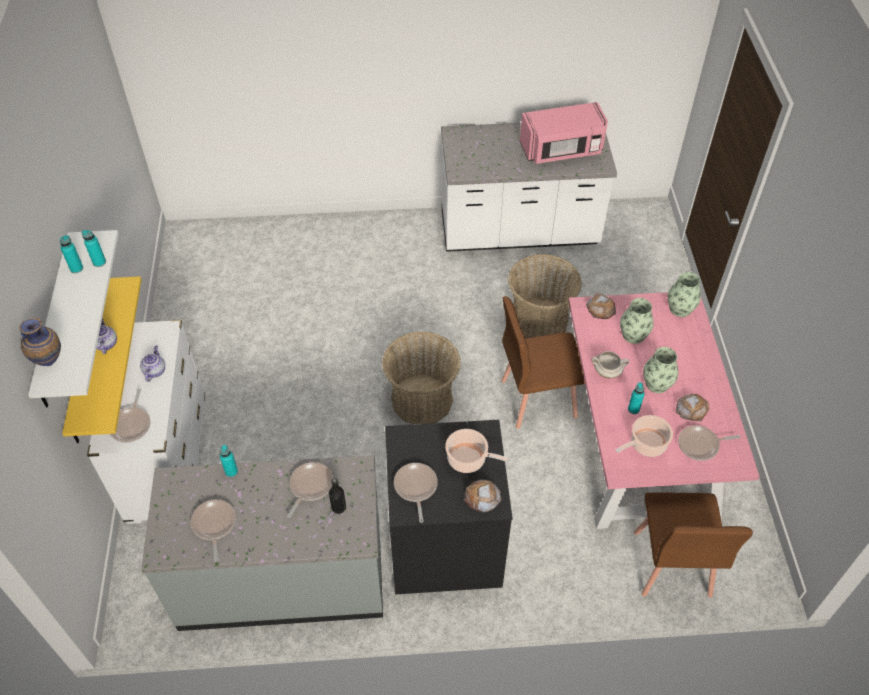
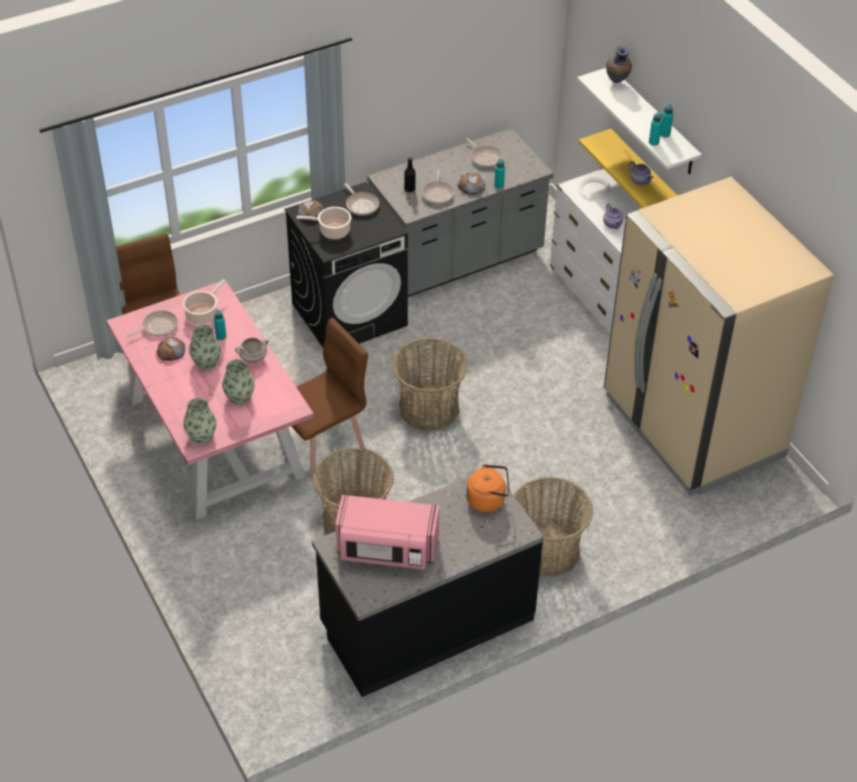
camera: 155 degrees right, 5 degrees down
frying pan [110,388,150,443] -> white plate [578,177,612,199]
white counter [441,123,617,252] -> black counter [312,468,544,697]
pink microwave [520,102,608,164] -> pink microwave turned 135 degrees counterclockwise [335,495,439,570]
bread [586,293,616,319] -> bread moved to [457,173,485,195]
none -> orange kettle [466,464,510,512]
none -> basket [514,477,593,577]
none -> beige fridge [604,177,834,496]

